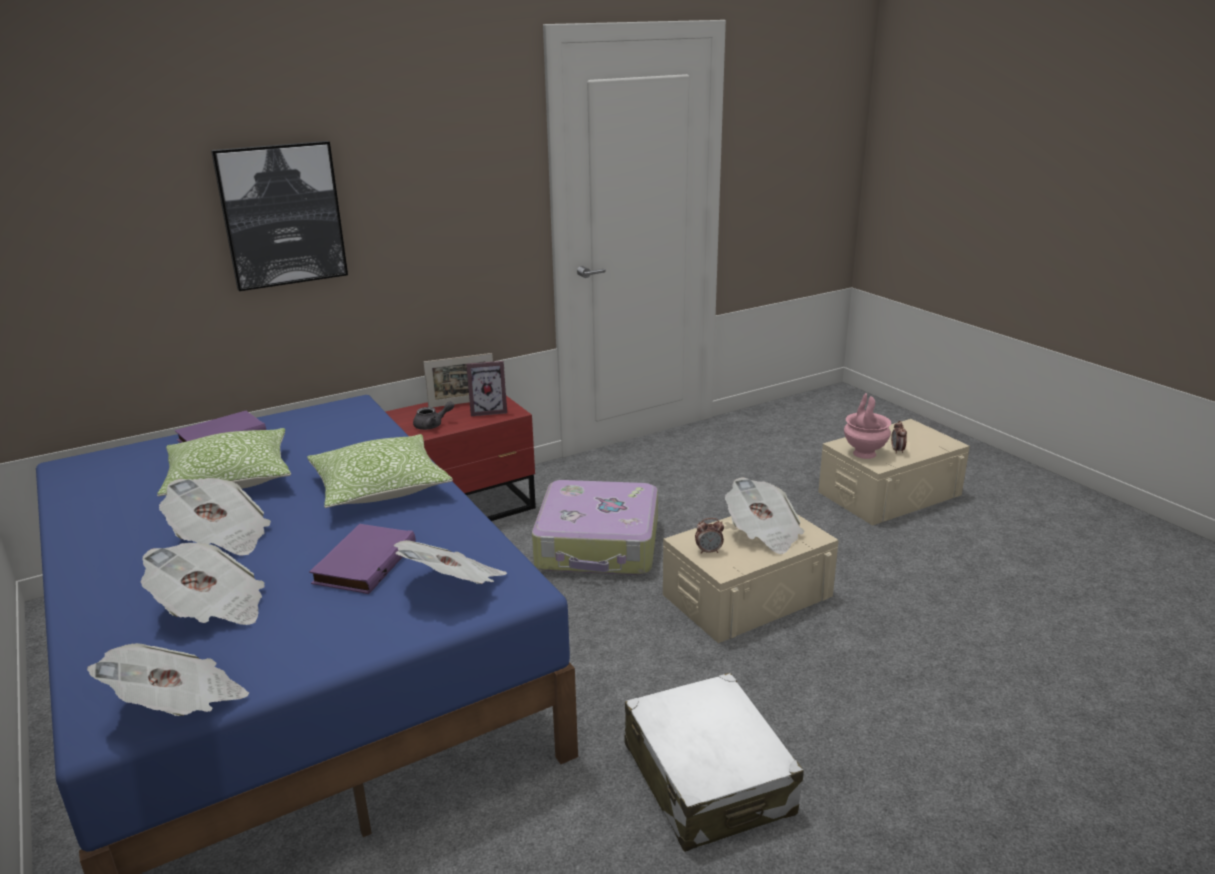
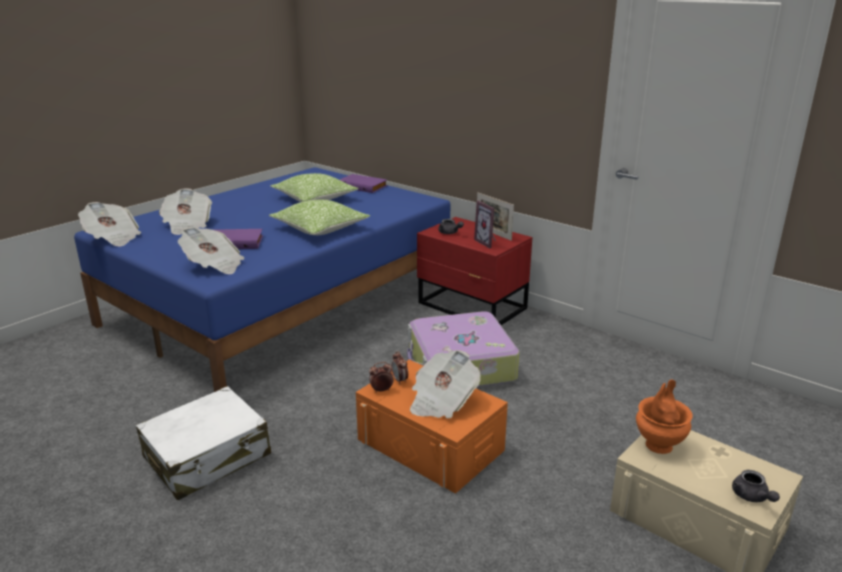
camera: 70 degrees right, 0 degrees up
newspaper [159,478,271,556] -> none
picture [211,141,348,291] -> none
beige storage box [663,514,839,643] -> orange storage box [356,360,508,494]
pink vase [844,393,891,459] -> orange vase [636,380,693,454]
alarm clock [891,421,907,454] -> alarm clock moved to [369,362,394,393]
none -> grey teapot [732,470,780,502]

